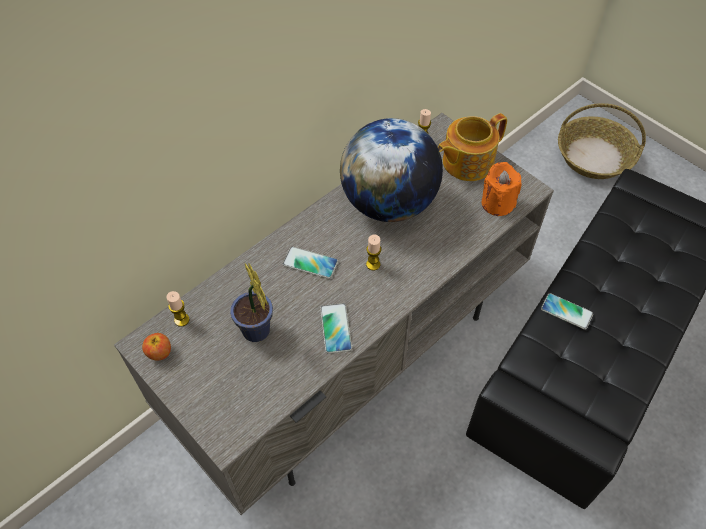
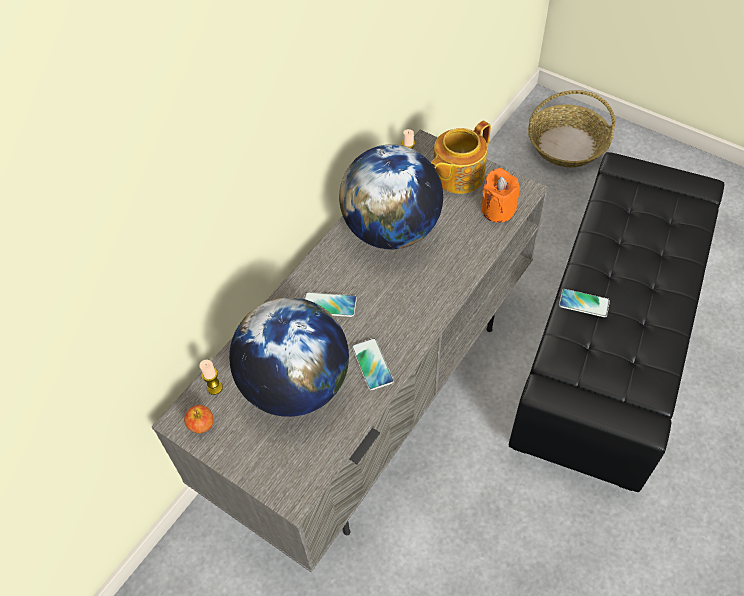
camera: 10 degrees left, 0 degrees up
potted plant [230,263,273,342] -> globe [229,297,349,417]
candle [366,234,382,271] -> none

